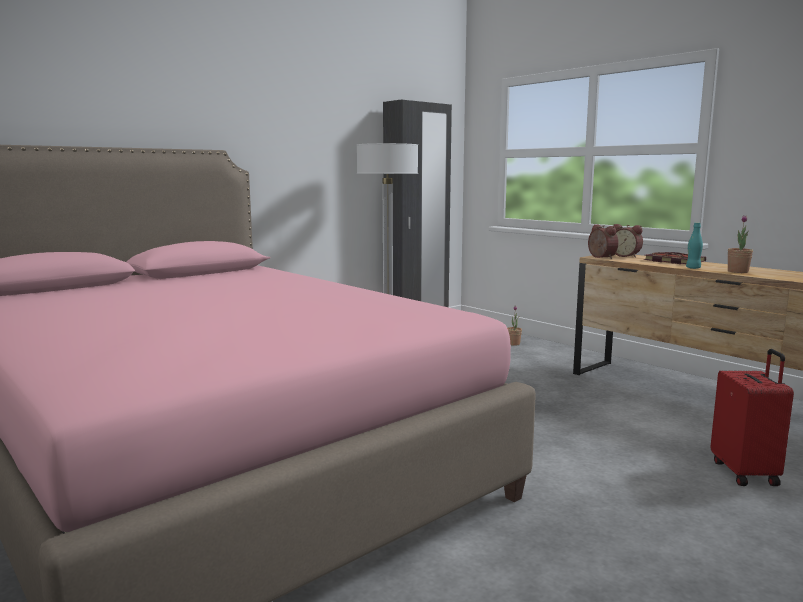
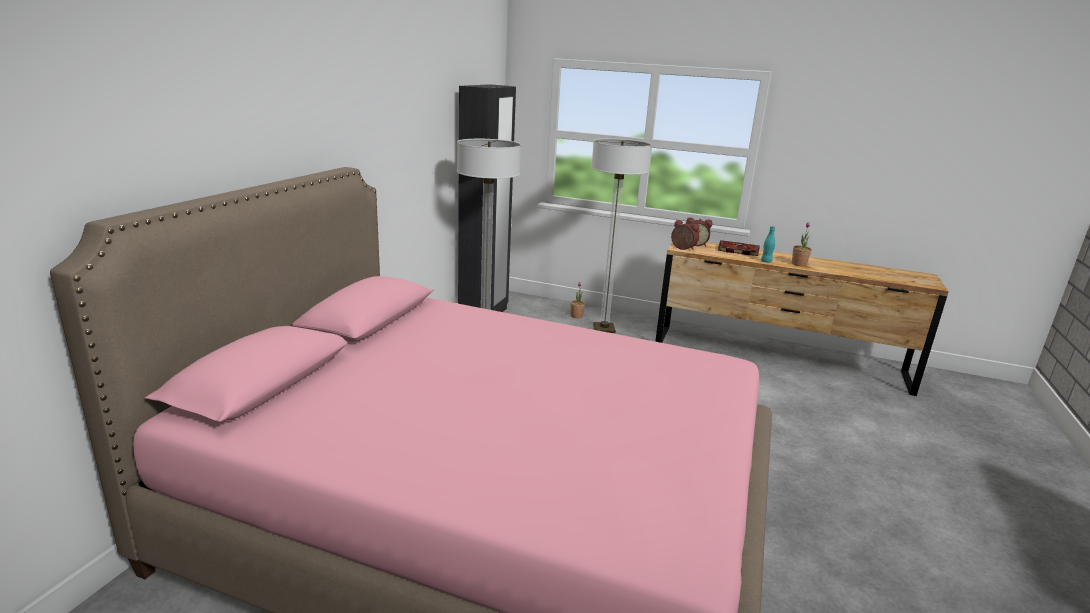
camera: 30 degrees left, 10 degrees up
red suitcase [710,349,794,486] -> none
none -> floor lamp [591,138,652,333]

